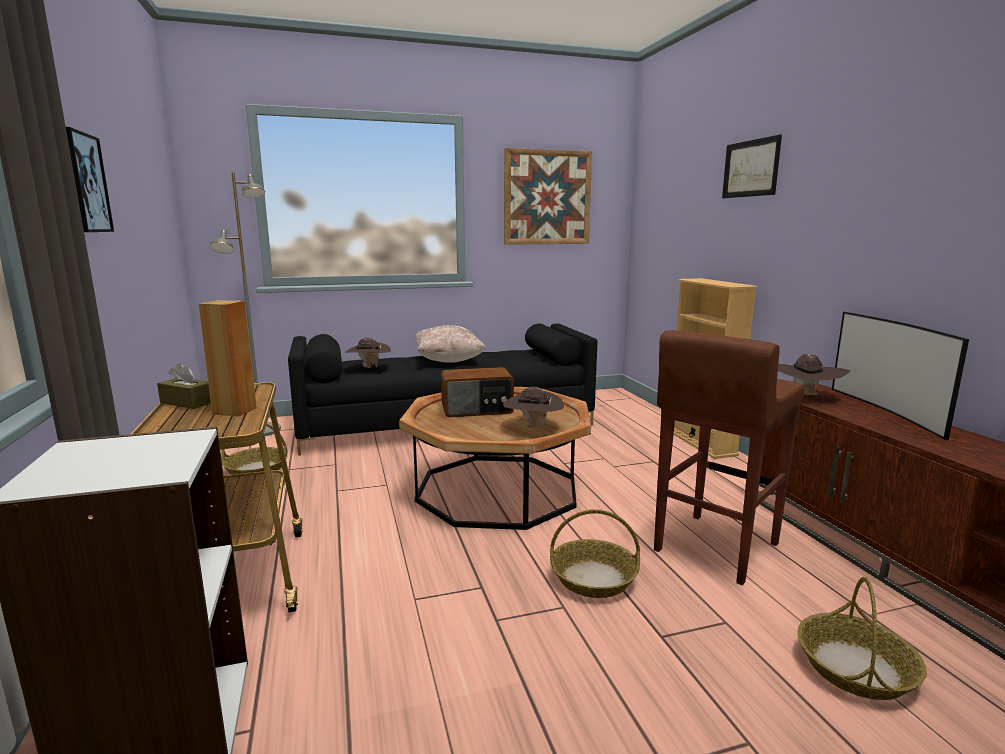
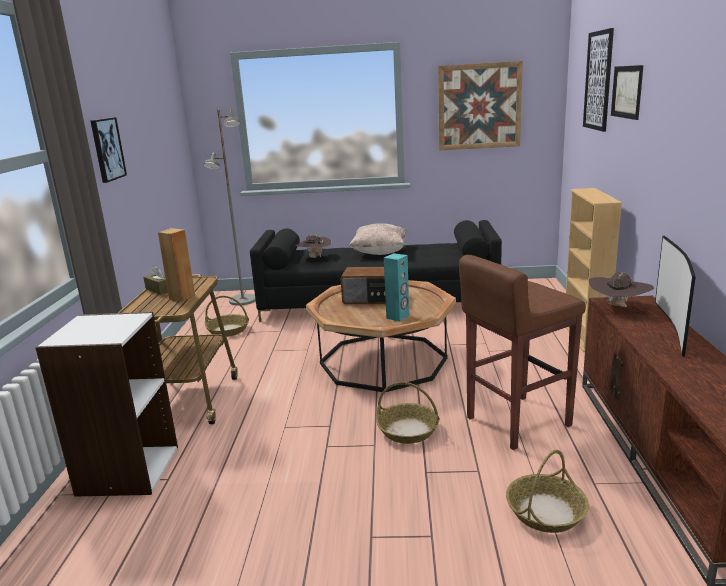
camera: 20 degrees right, 5 degrees up
brown hat [503,387,564,428] -> turquoise speaker [384,253,409,321]
none -> picture [583,28,614,132]

